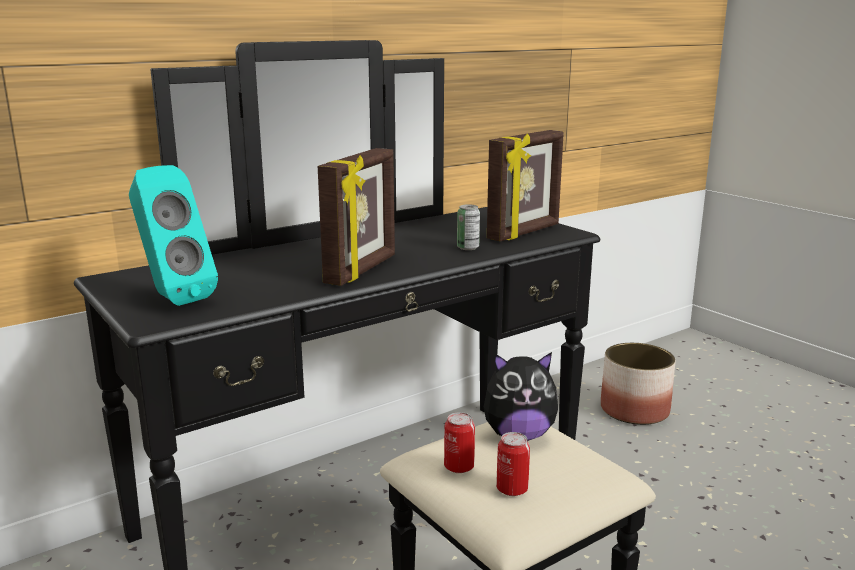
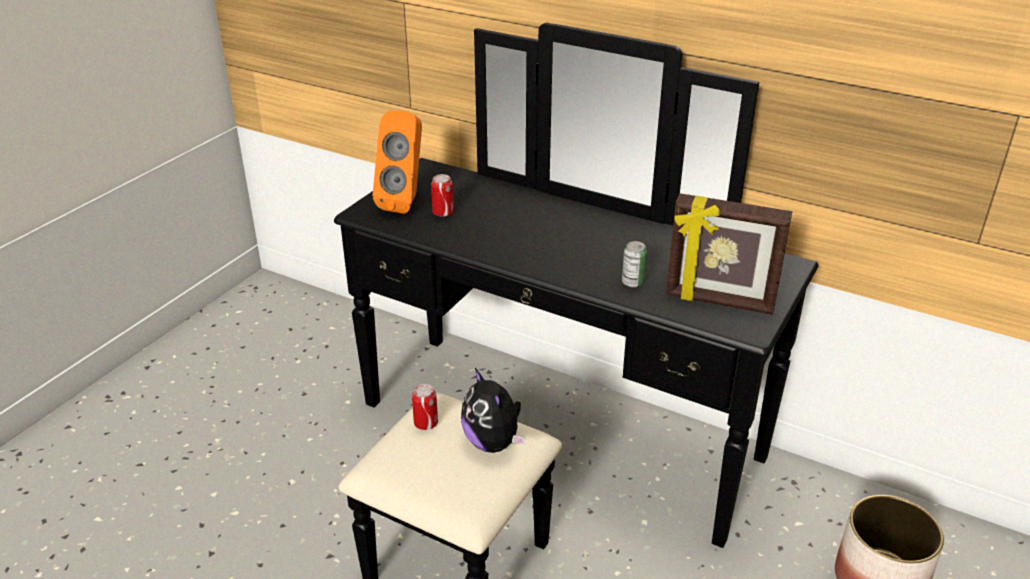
camera: 65 degrees right, 15 degrees up
turquoise speaker [129,165,218,306] -> orange speaker [373,111,422,214]
picture frame [318,148,395,286] -> none
can [496,432,530,496] -> can moved to [431,174,454,217]

